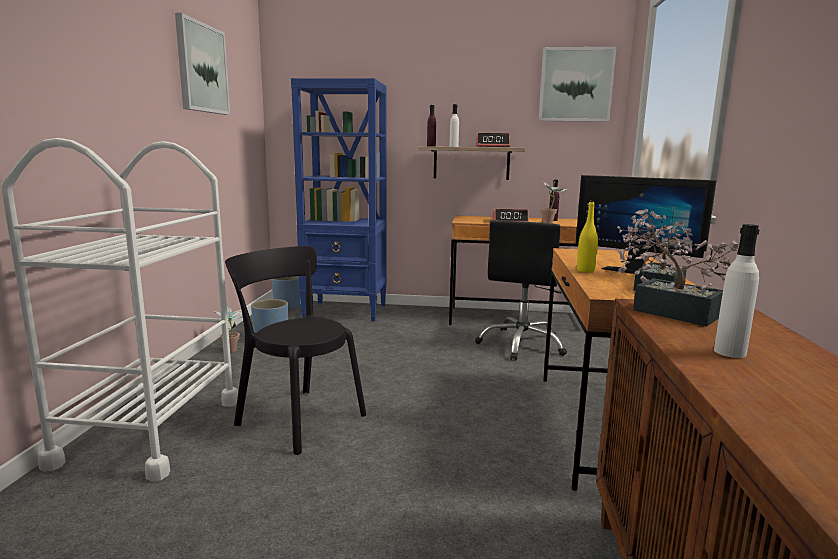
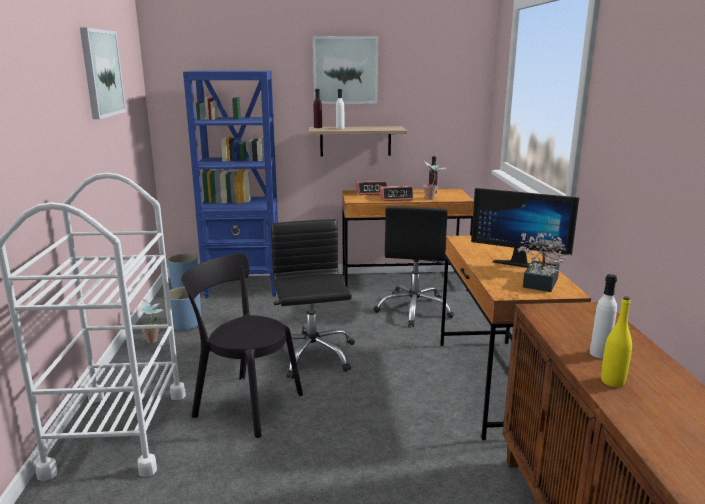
camera: 10 degrees left, 5 degrees up
alarm clock [476,133,510,147] -> alarm clock moved to [356,181,387,195]
picture [538,47,617,122] -> picture moved to [313,36,378,104]
yellow bottle [577,201,598,273] -> yellow bottle moved to [601,296,632,387]
potted plant [617,209,738,326] -> none
none -> black office chair [271,219,355,378]

